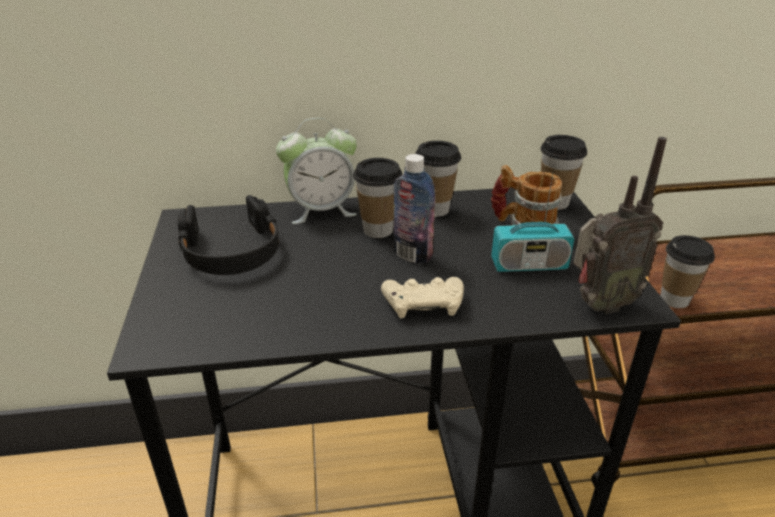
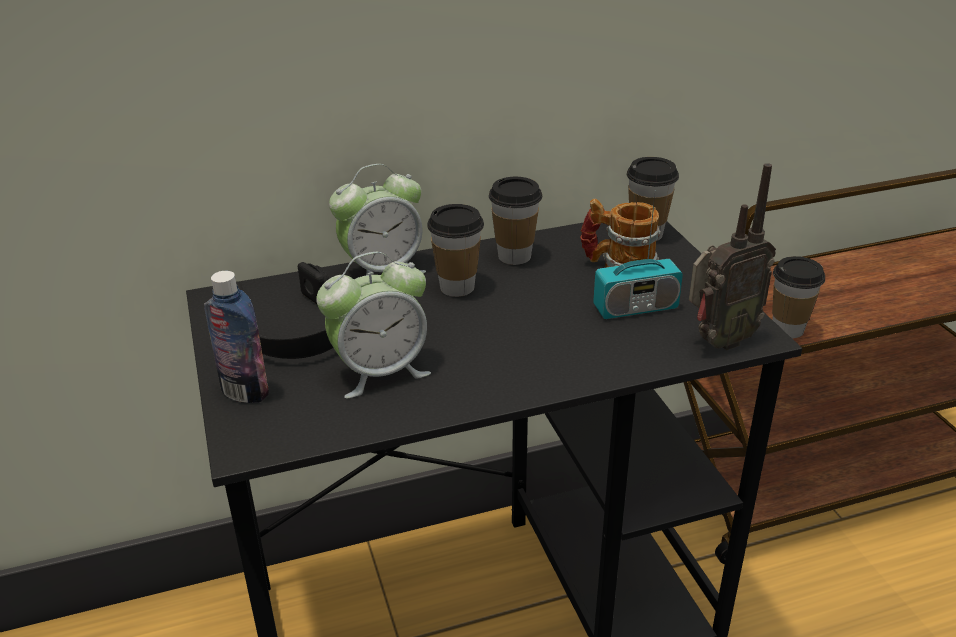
camera: 10 degrees left, 0 degrees up
beige game controller [381,277,464,319] -> none
bottle [393,154,435,264] -> bottle moved to [204,271,269,403]
none -> alarm clock [316,252,431,398]

